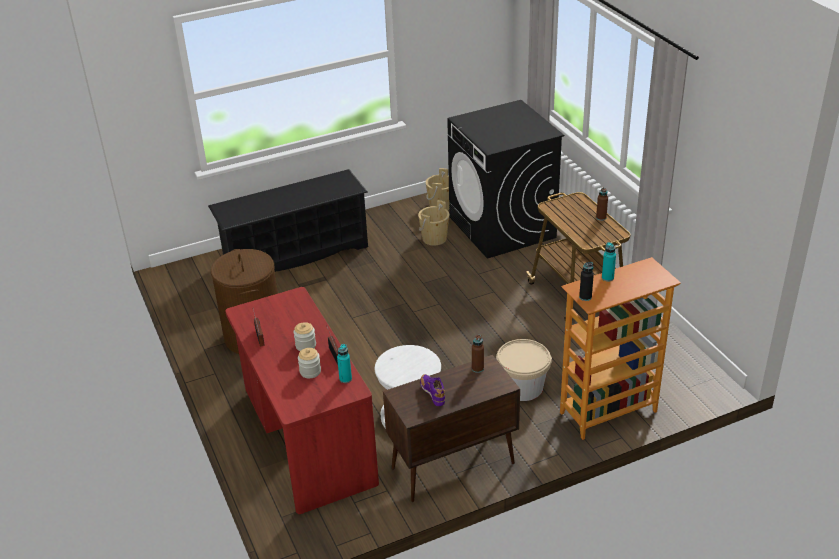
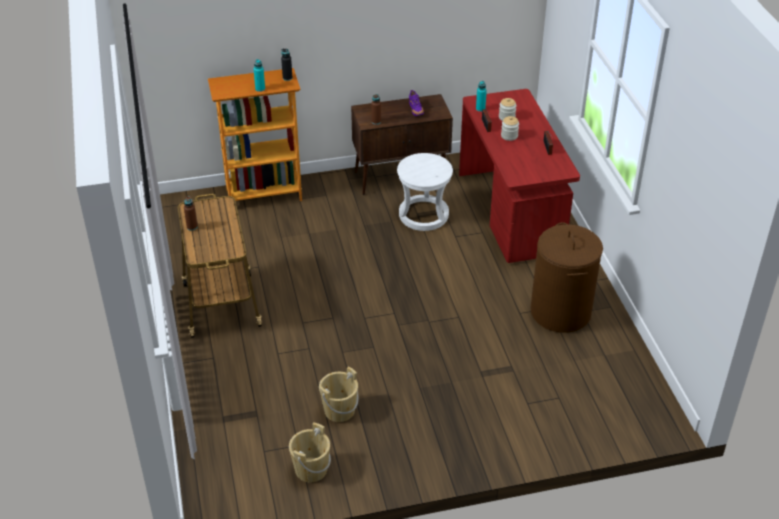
camera: 170 degrees left, 5 degrees up
black shoe rack [208,169,368,272] -> none
black washing machine [447,100,564,259] -> none
beige bucket [496,339,552,401] -> none

